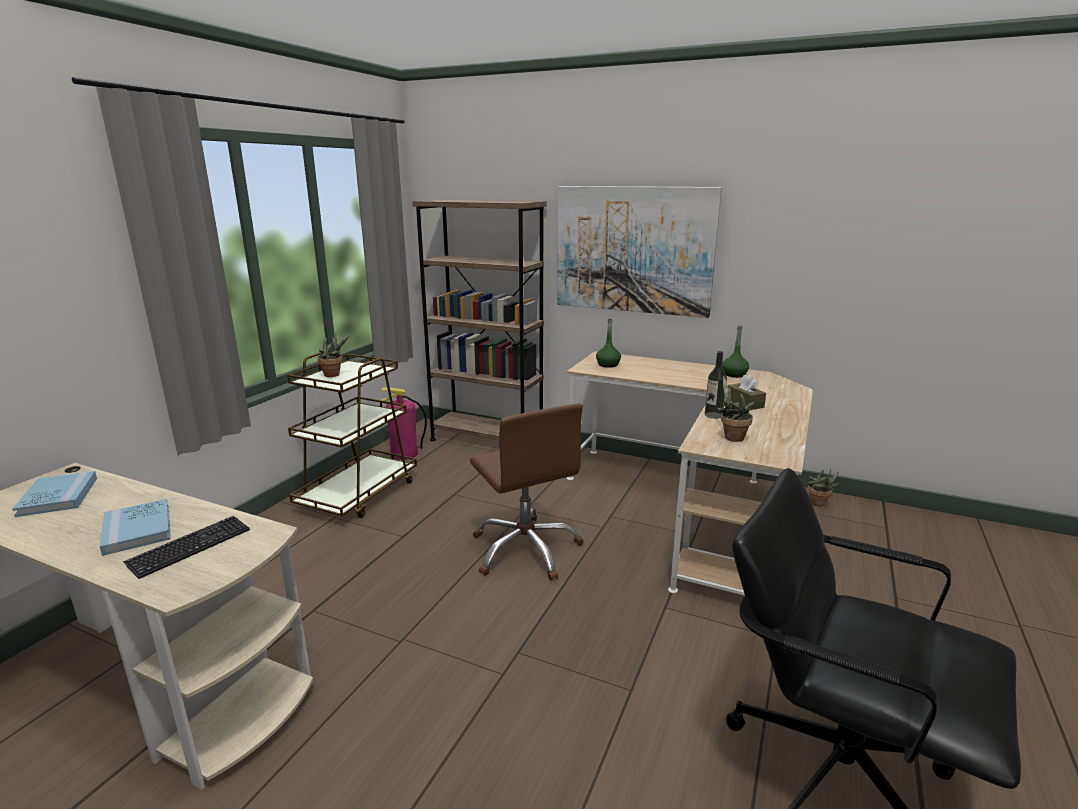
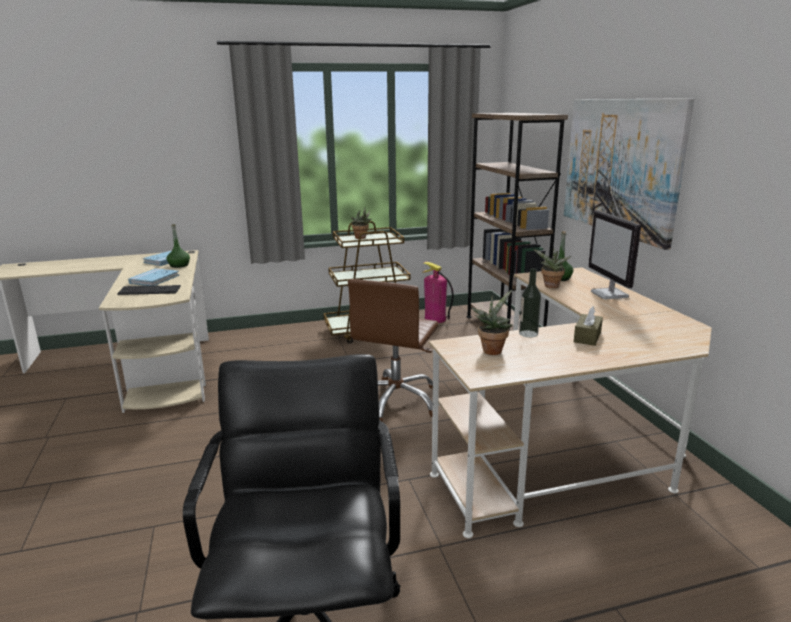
camera: 50 degrees right, 0 degrees up
green bottle [722,325,749,378] -> green bottle moved to [167,224,190,268]
potted plant [807,469,839,507] -> potted plant moved to [533,248,571,288]
none -> monitor [588,210,641,299]

